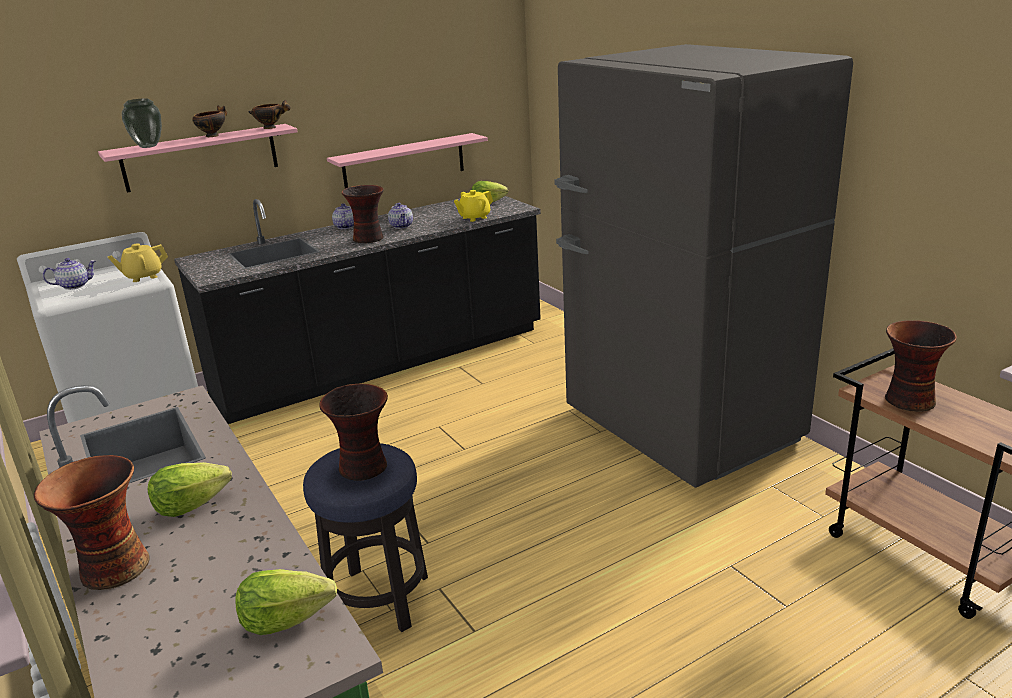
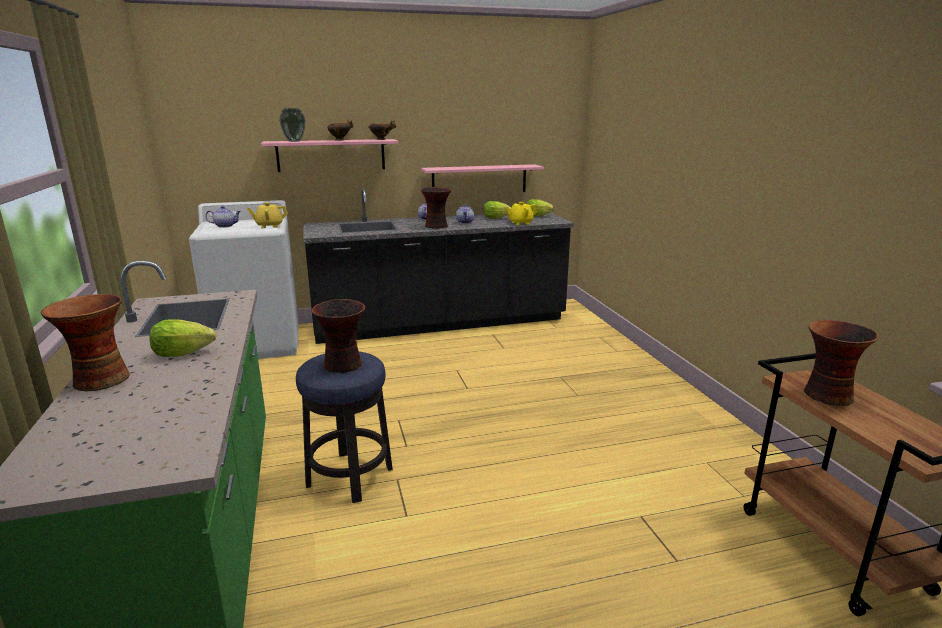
camera: 15 degrees right, 5 degrees down
lettuce [235,569,337,635] -> lettuce moved to [484,201,511,218]
grey fridge [554,44,853,488] -> none

